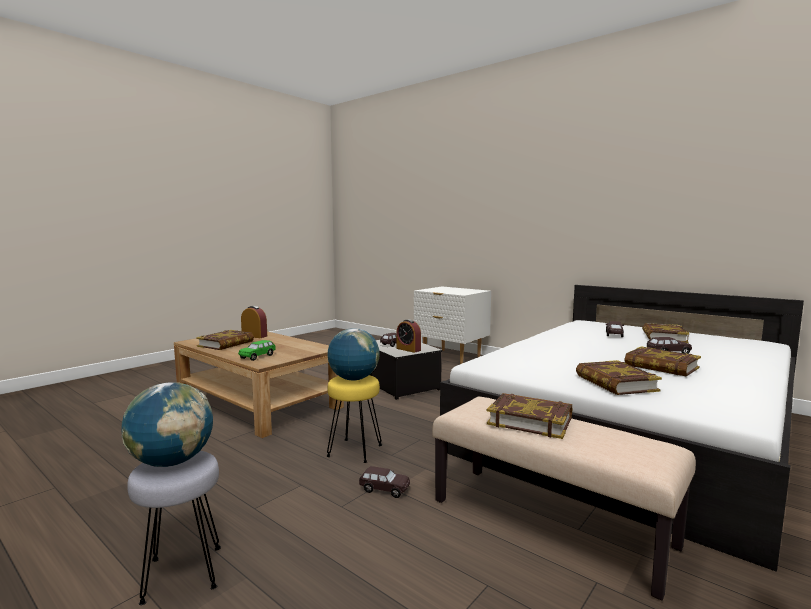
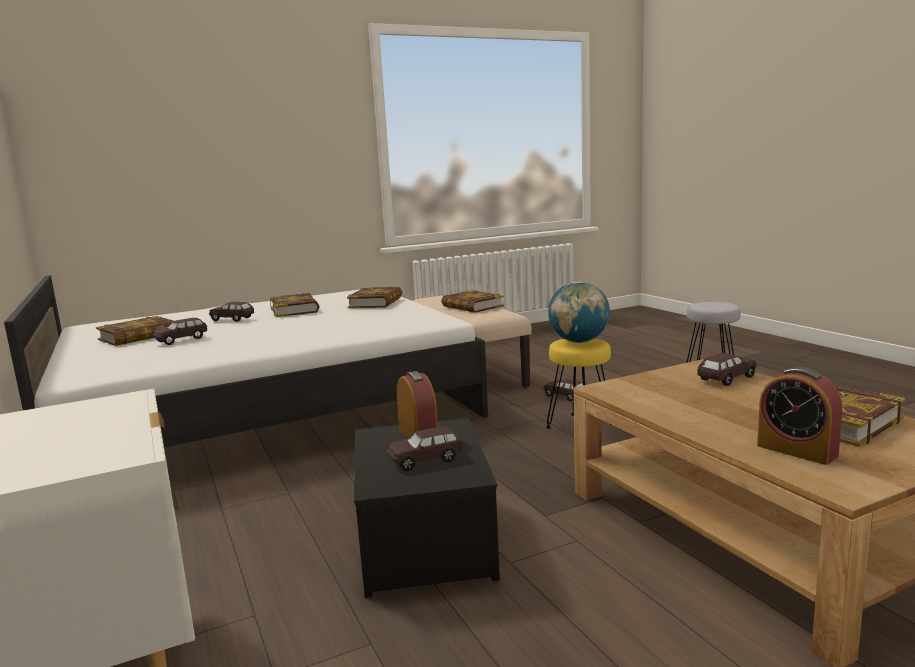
camera: 155 degrees left, 5 degrees up
globe [121,382,213,467] -> none
green toy car [238,340,276,361] -> brown toy car [698,353,757,386]

